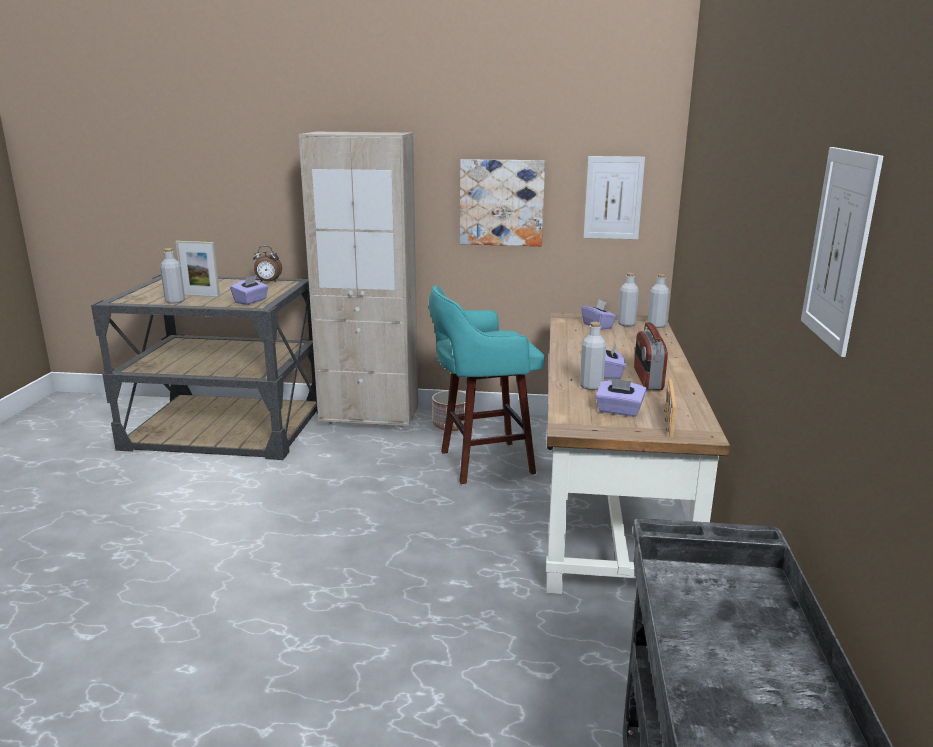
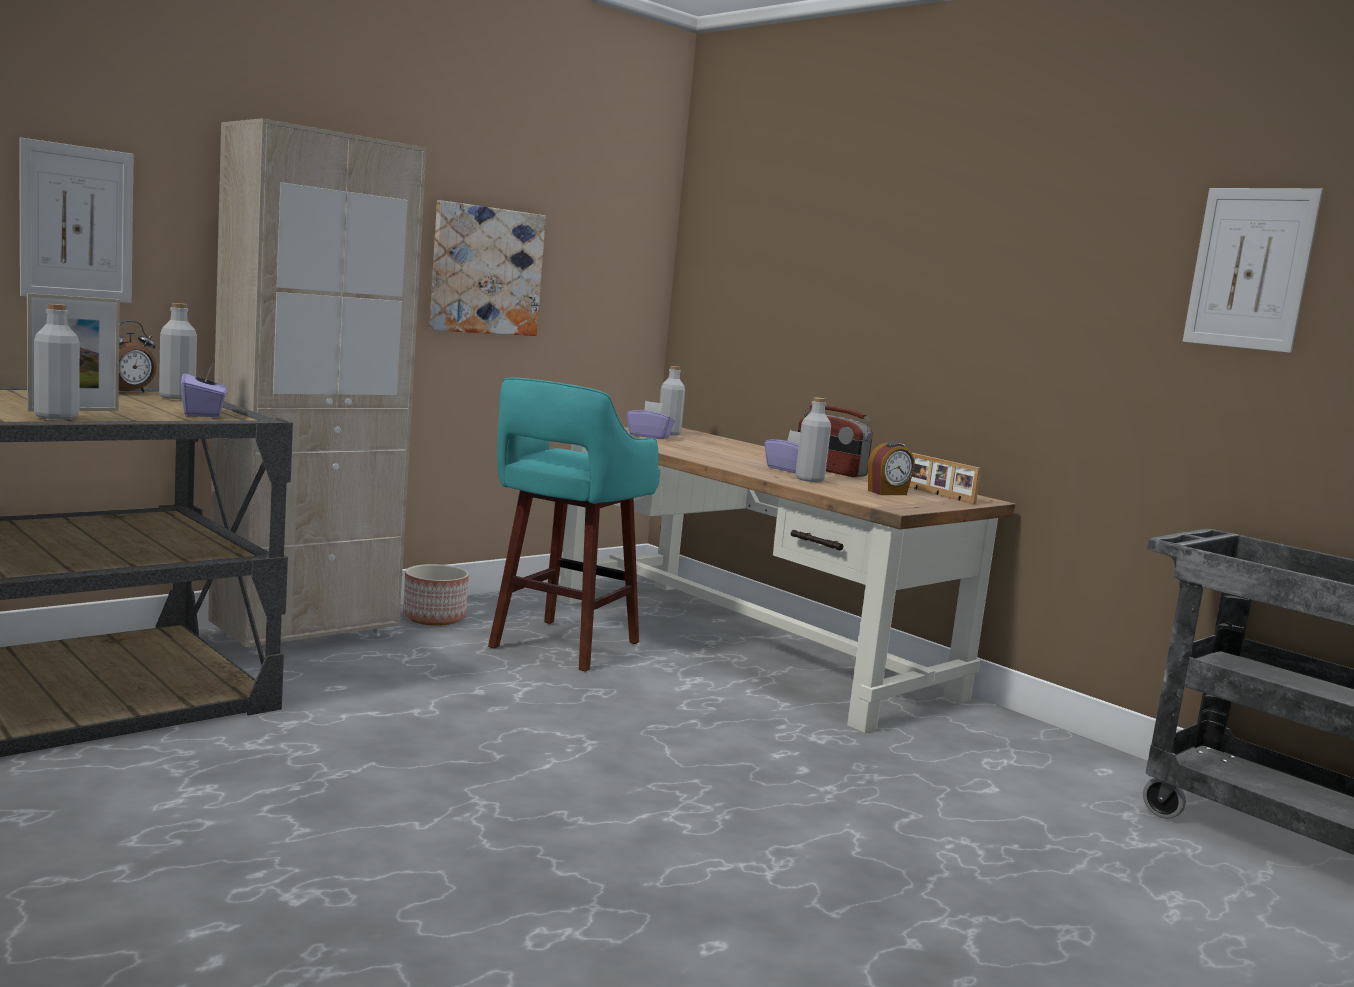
camera: 50 degrees left, 10 degrees down
picture [583,156,645,239] -> picture moved to [19,137,134,303]
purple tissue box [596,378,646,417] -> alarm clock [868,442,915,495]
grey bottle [647,274,670,328] -> grey bottle moved to [159,303,197,399]

